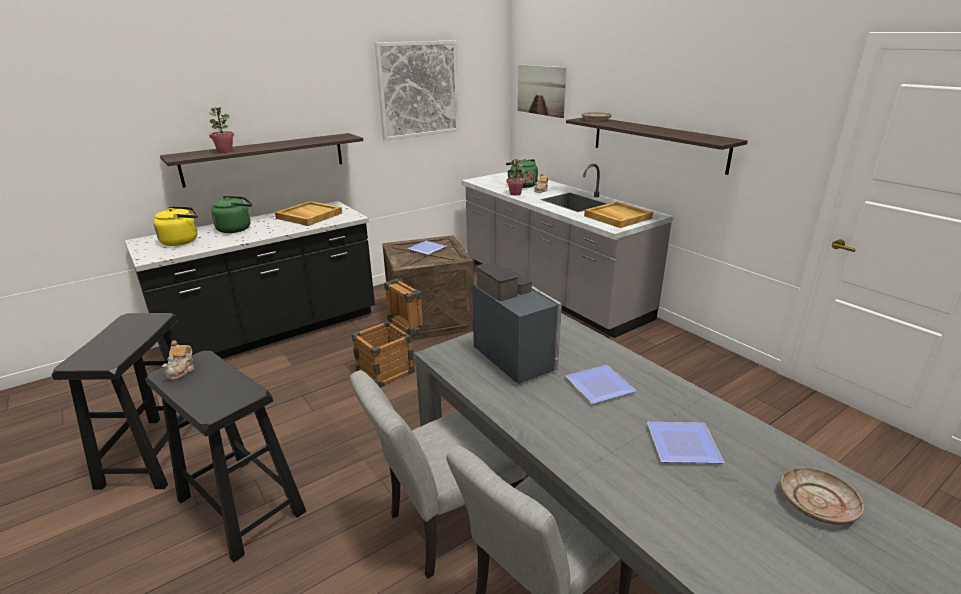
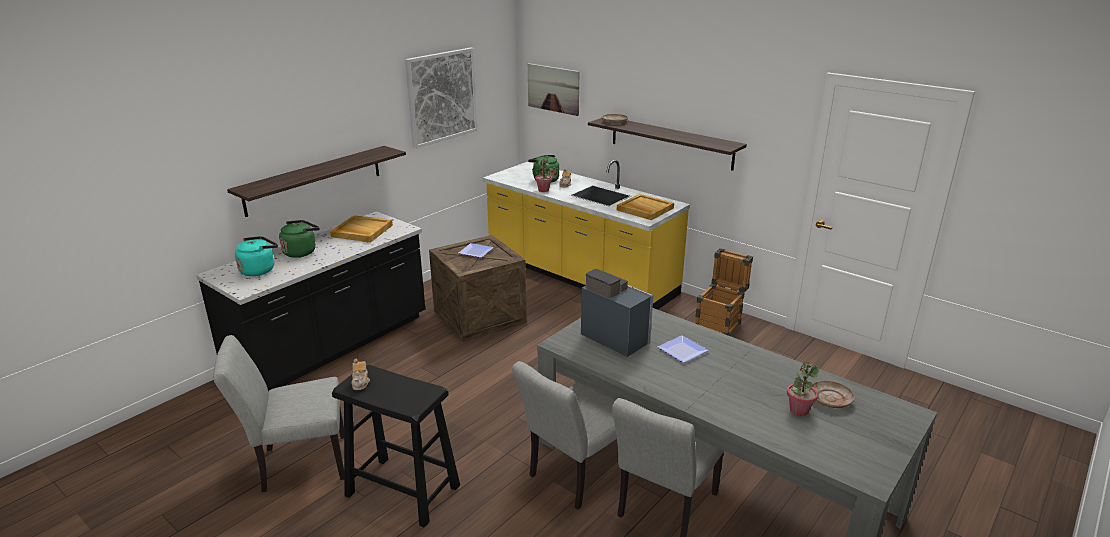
camera: 15 degrees left, 0 degrees up
black stool [52,313,185,490] -> grey chair [213,335,344,492]
yellow kettle [154,206,197,246] -> turquoise kettle [235,236,278,276]
potted plant [208,107,234,153] -> potted plant moved to [787,361,819,416]
crate [352,279,424,388] -> crate moved to [695,248,753,336]
grey counter [461,164,674,338] -> yellow counter [483,160,690,310]
plate [647,422,725,463] -> none

